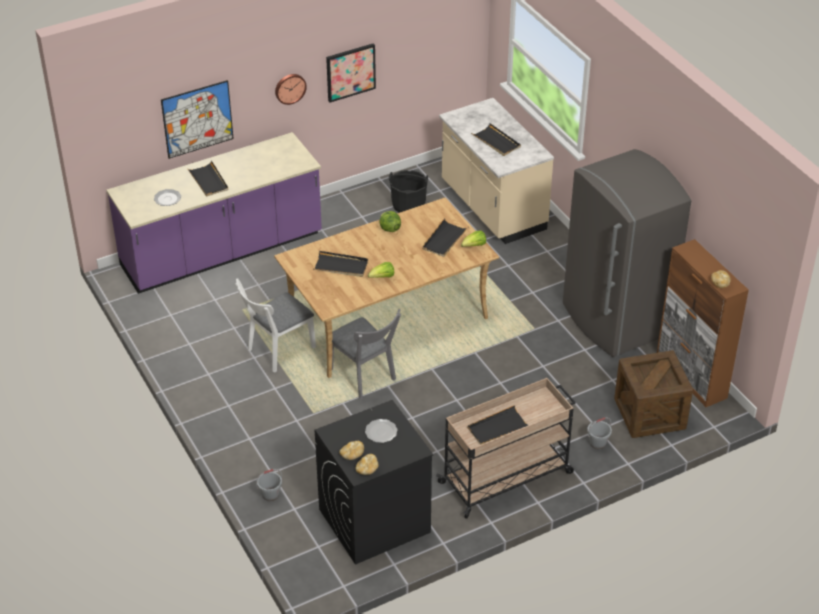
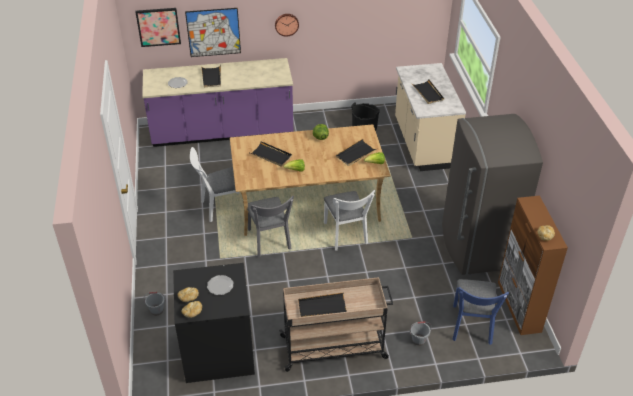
camera: 20 degrees right, 0 degrees up
picture [326,43,376,103] -> picture moved to [135,8,181,47]
crate [614,350,693,438] -> blue chair [452,279,509,345]
none -> white chair [324,190,375,250]

